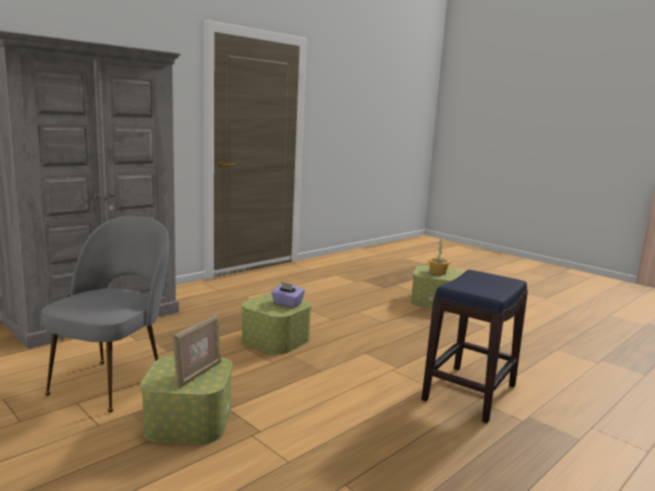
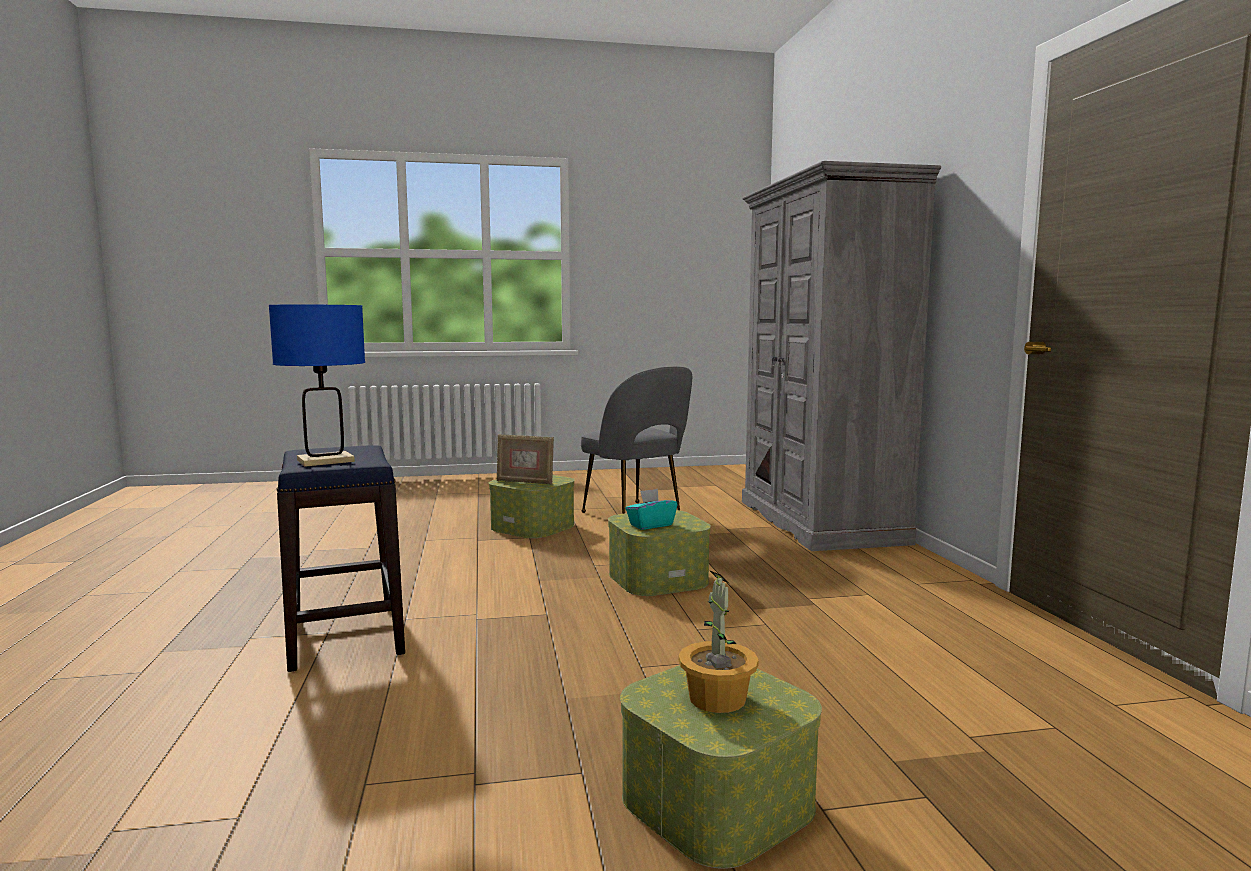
camera: 125 degrees right, 5 degrees down
picture frame [173,314,221,388] -> picture frame turned 45 degrees counterclockwise [496,434,554,484]
purple tissue box [271,282,305,308] -> turquoise tissue box [626,489,678,530]
none -> blue table lamp [269,305,365,467]

